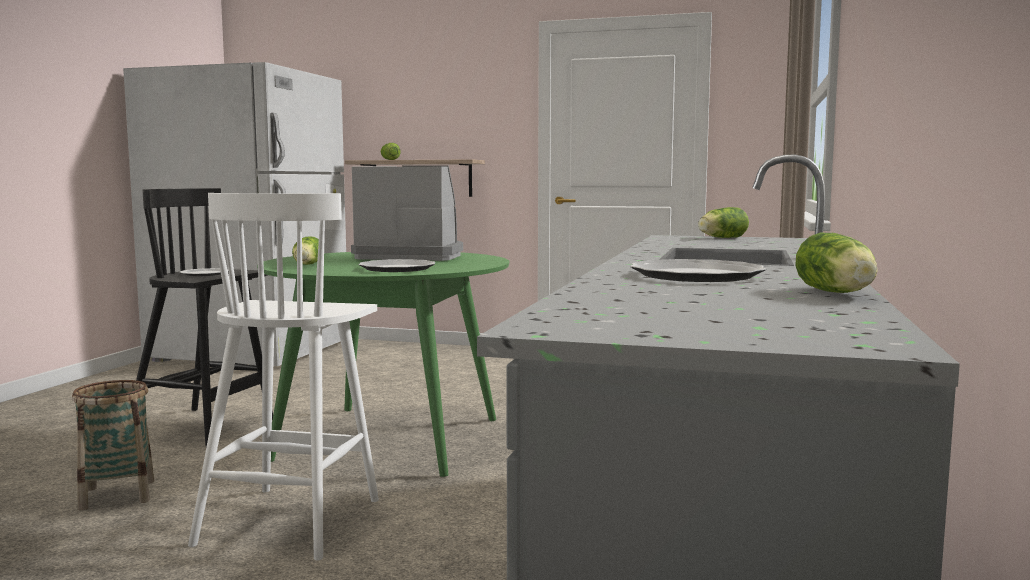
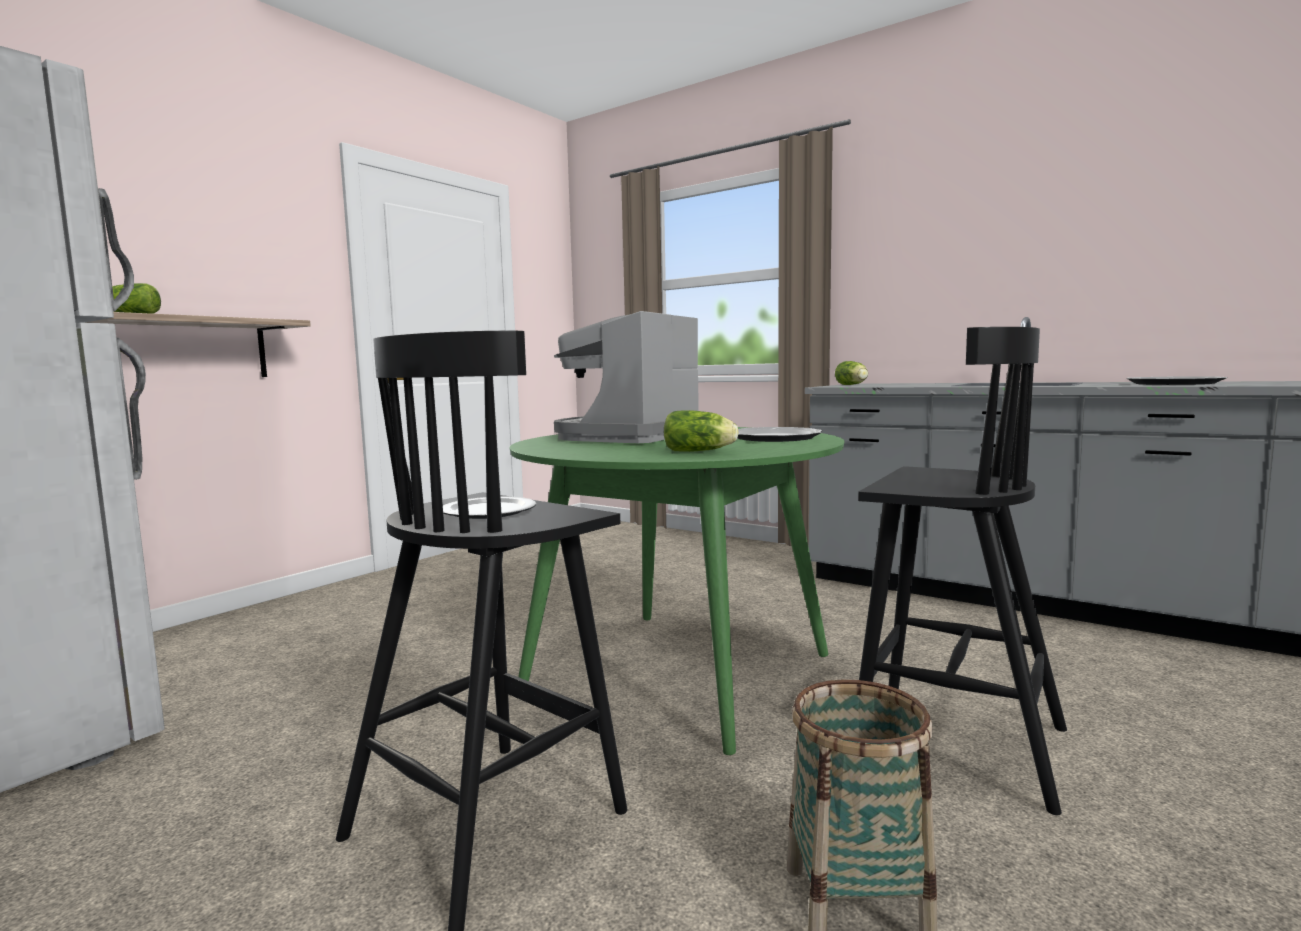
camera: 70 degrees left, 0 degrees up
white stool [188,193,379,561] -> black stool [858,327,1067,815]
lettuce [795,233,878,293] -> none

